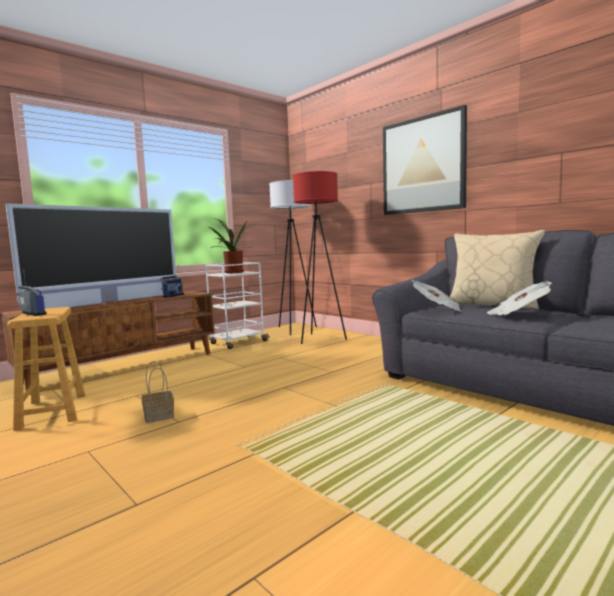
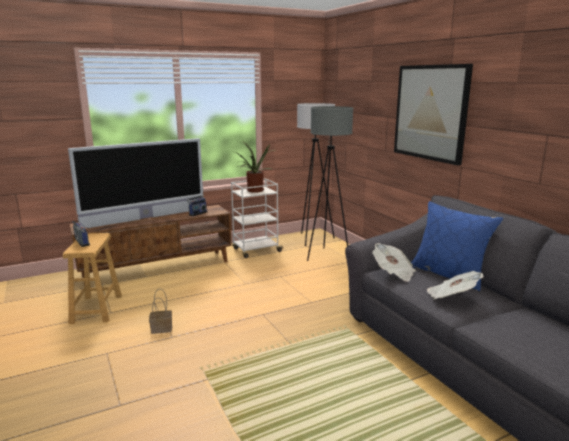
camera: 15 degrees right, 10 degrees up
red floor lamp [293,171,347,344] -> grey floor lamp [307,106,354,261]
beige pillow [450,230,545,310] -> blue pillow [411,201,503,292]

